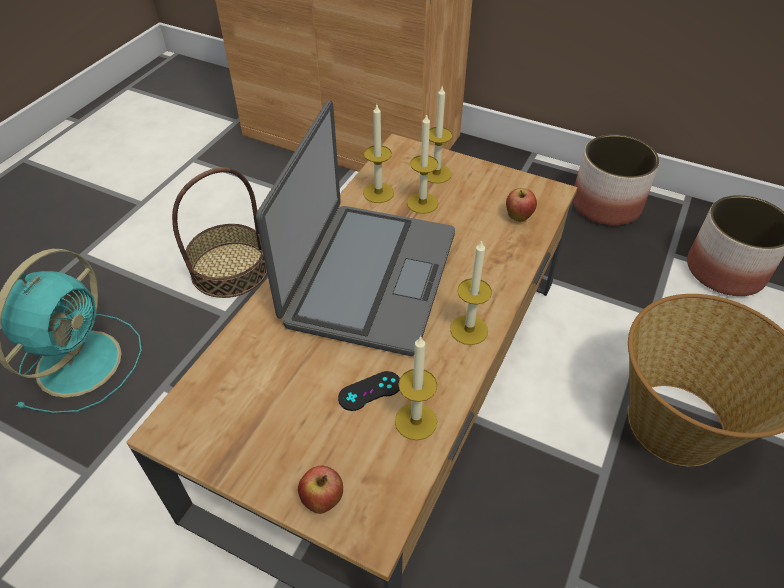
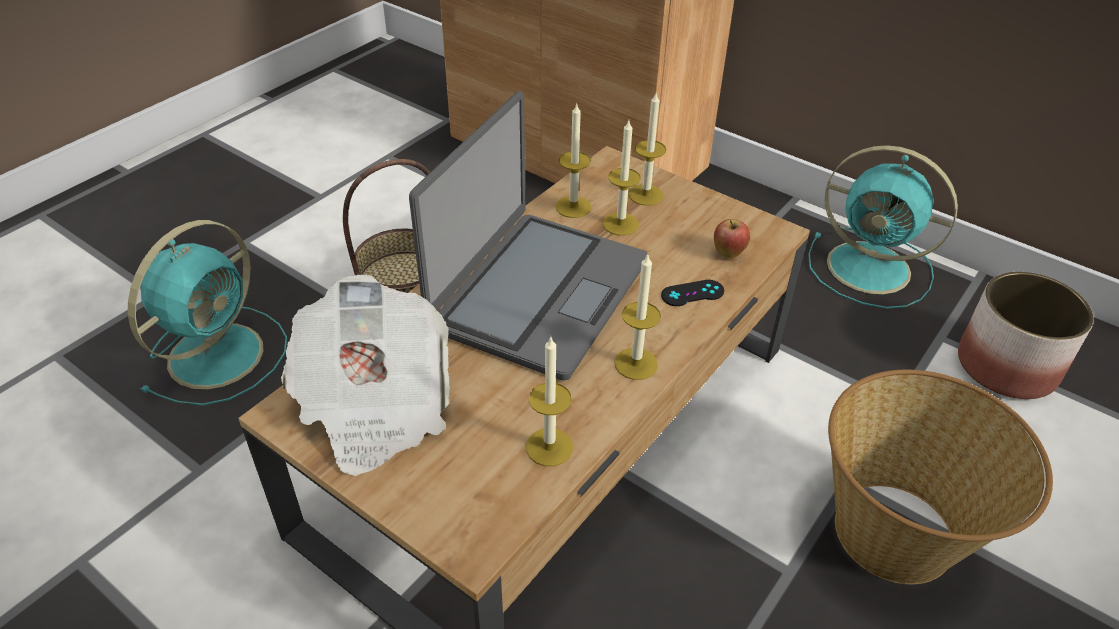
camera: 10 degrees right, 5 degrees down
apple [298,466,343,514] -> none
black game controller [338,371,400,411] -> black game controller moved to [661,280,724,306]
planter [573,134,659,225] -> turquoise fan [808,145,958,309]
none -> newspaper [281,274,450,476]

